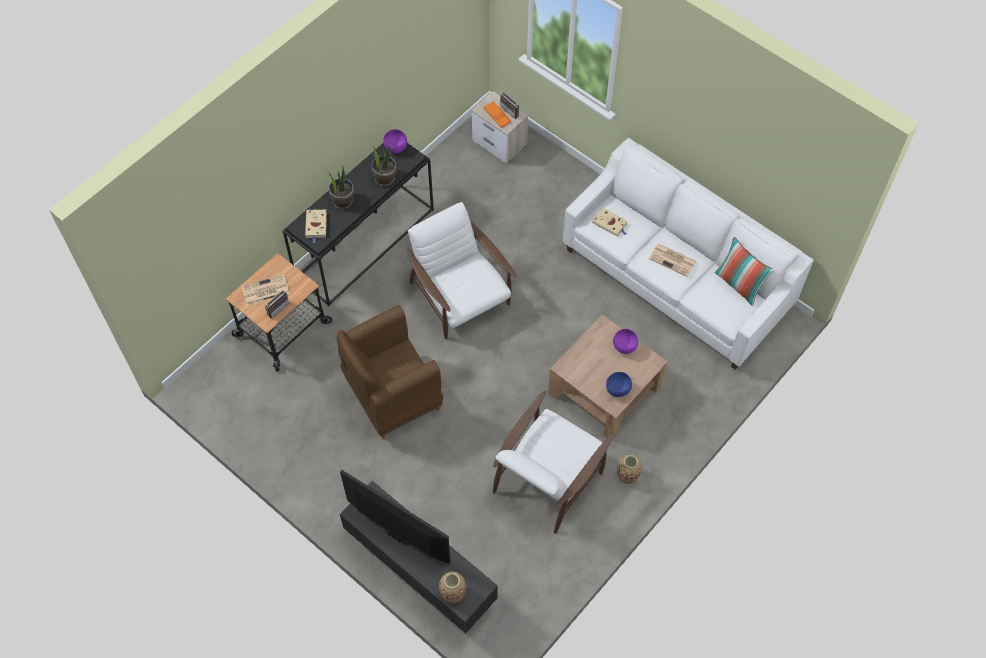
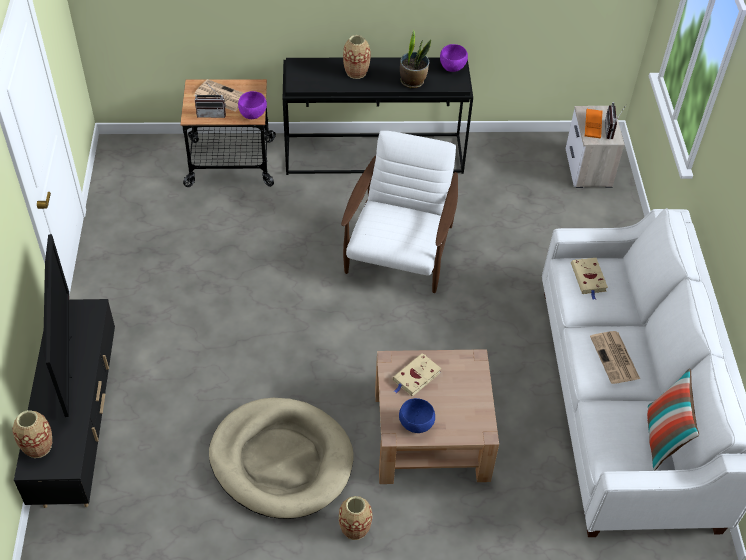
camera: 45 degrees right, 10 degrees down
beige book [305,209,327,243] -> beige book moved to [392,353,442,397]
potted plant [328,165,354,209] -> vase [343,35,371,79]
brown armchair [336,305,443,439] -> none
white armchair [493,391,614,534] -> beige dog bed [209,398,354,519]
purple bowl [613,329,638,354] -> purple bowl moved to [238,91,267,119]

